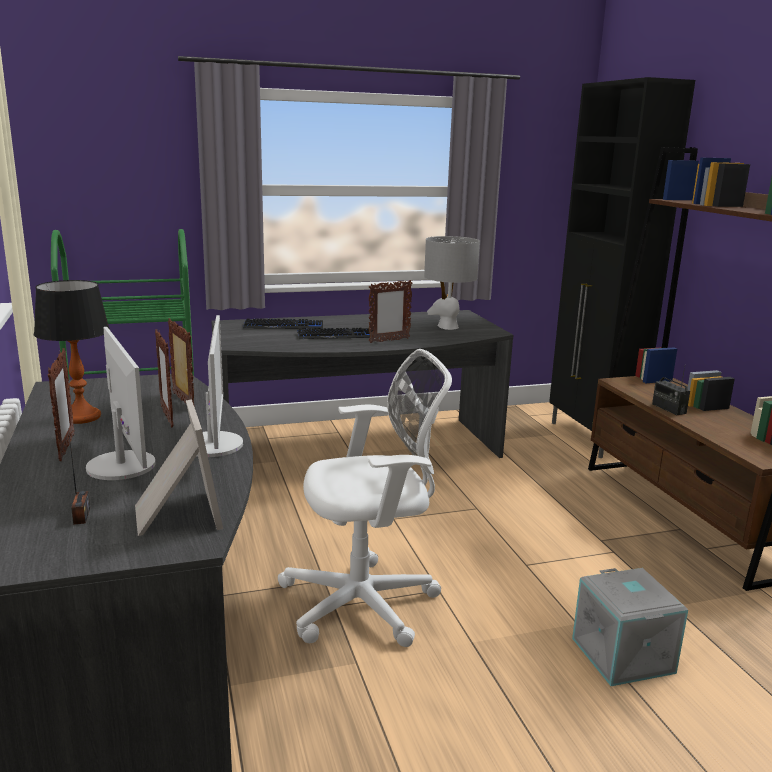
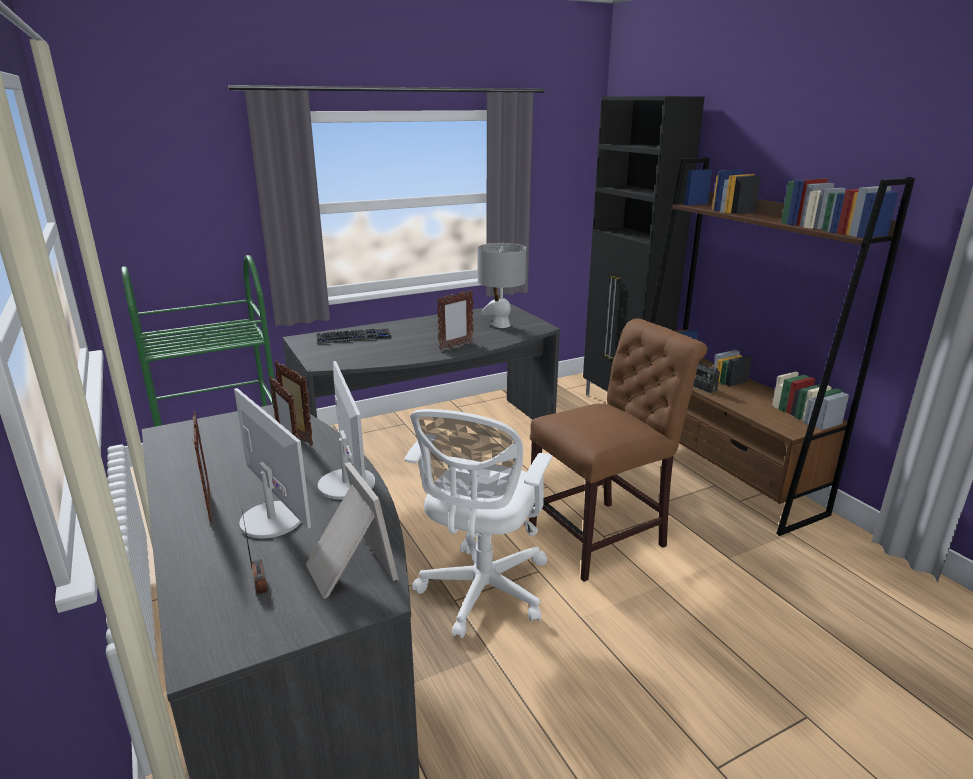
camera: 10 degrees left, 5 degrees up
table lamp [34,280,110,424] -> none
white office chair [278,349,452,647] -> white office chair turned 135 degrees clockwise [405,409,552,638]
keyboard [297,328,373,339] -> none
grey storage box [572,568,688,686] -> none
none -> brown chair [529,318,708,582]

